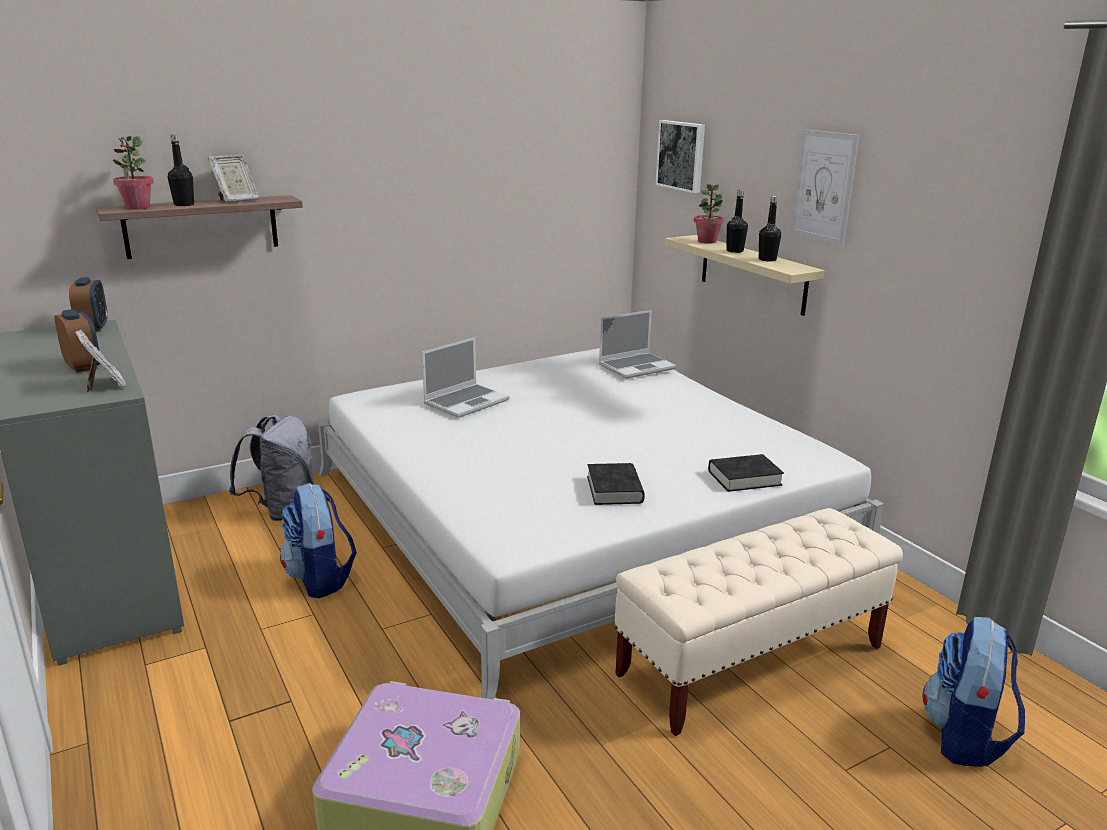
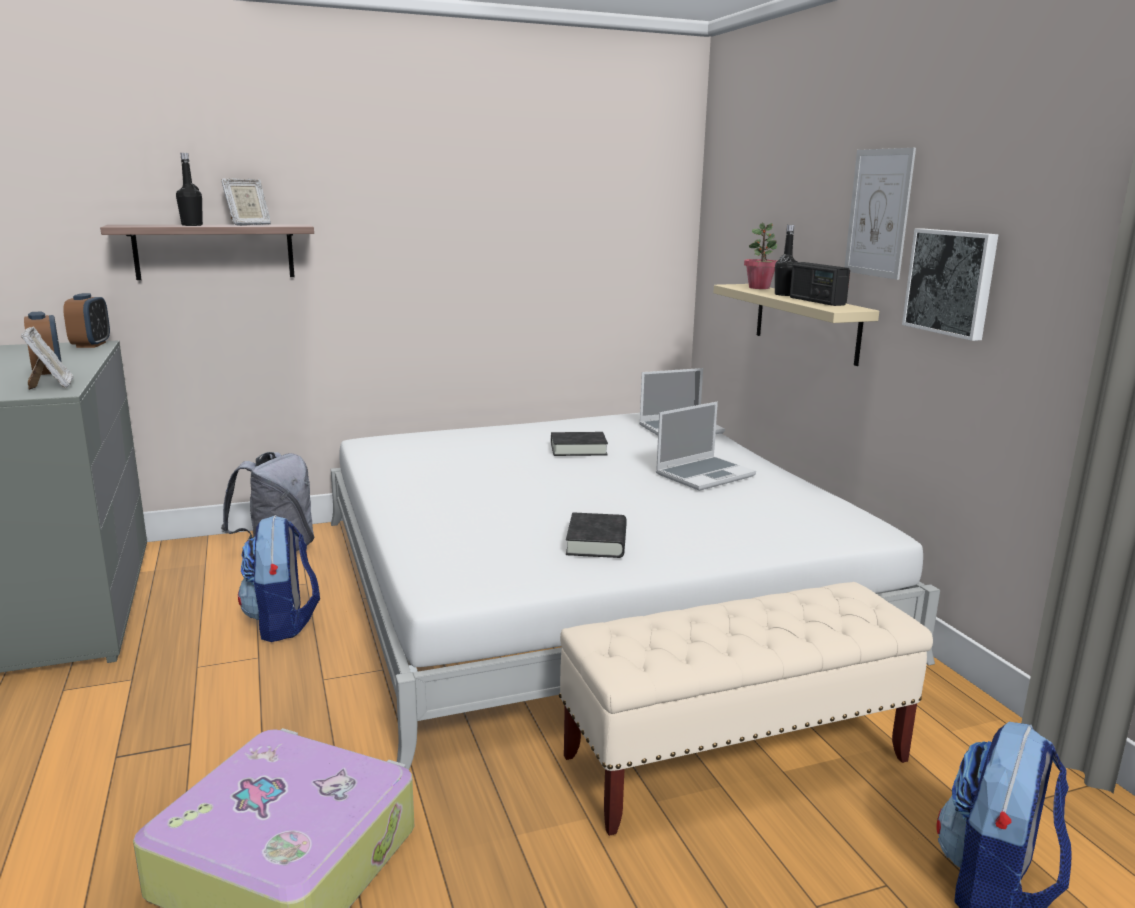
camera: 10 degrees right, 5 degrees down
potted plant [113,136,154,210] -> none
laptop [422,337,509,418] -> laptop moved to [656,402,756,491]
picture [655,120,705,193] -> picture moved to [902,229,998,341]
black book [708,454,784,492] -> black book moved to [551,432,608,456]
black bottle [759,196,781,261] -> radio [790,262,850,306]

